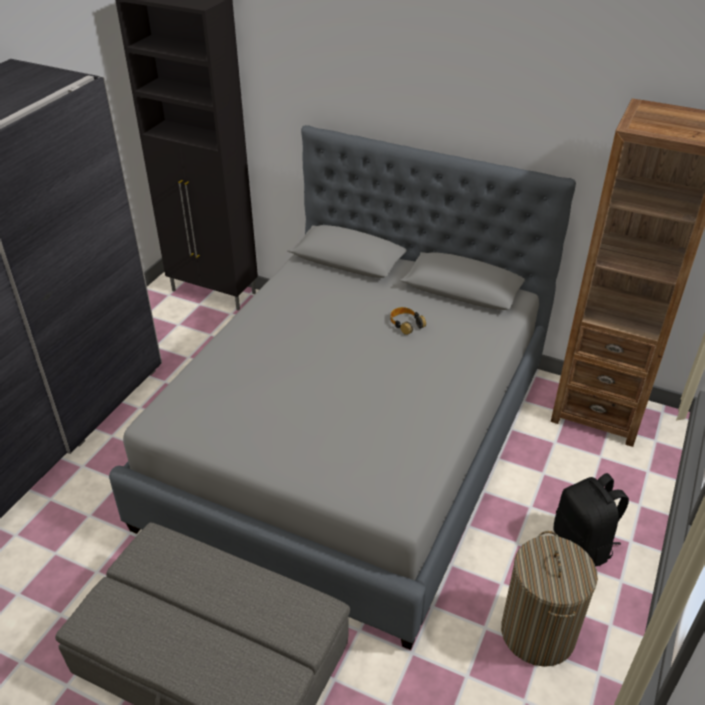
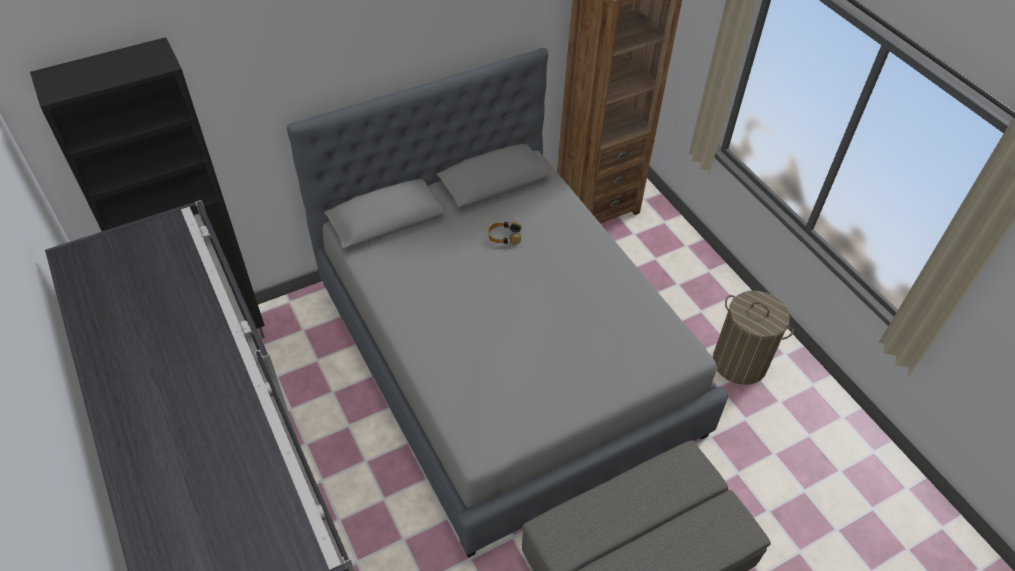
camera: 55 degrees left, 10 degrees up
black backpack [553,473,629,567] -> none

